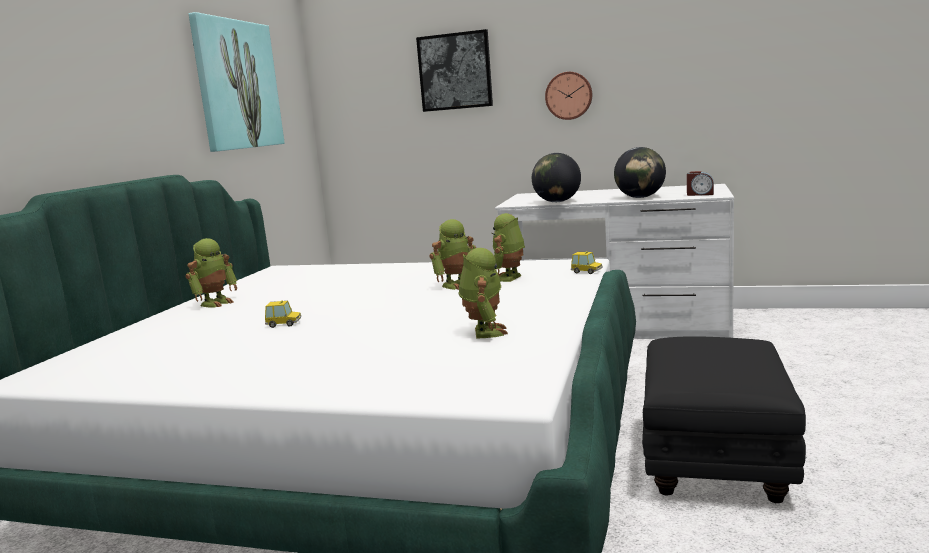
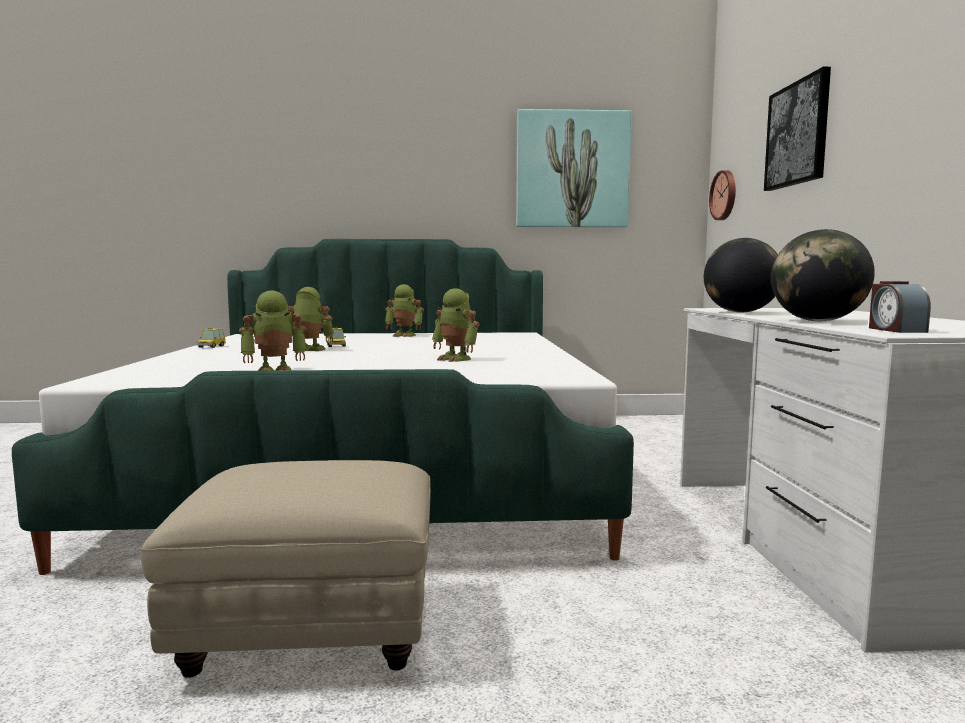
camera: 70 degrees right, 5 degrees down
toy robot [491,213,525,282] -> toy robot moved to [288,287,334,351]
wall clock [545,72,592,120] -> wall clock moved to [709,170,736,220]
toy car [571,251,603,274] -> toy car moved to [196,328,226,348]
black ottoman [642,336,806,503] -> beige ottoman [140,460,431,678]

